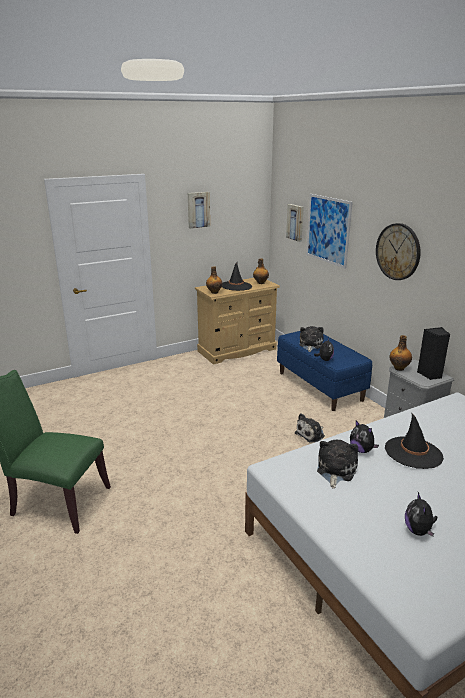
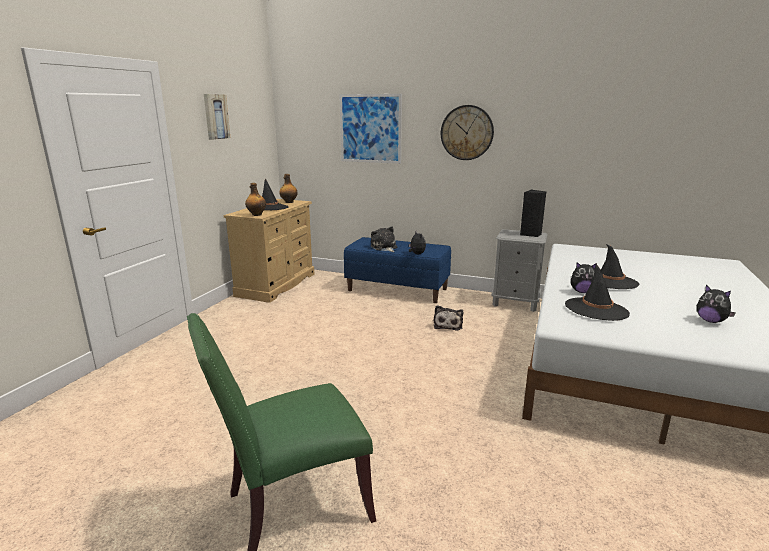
camera: 40 degrees left, 5 degrees down
picture [286,204,304,242] -> none
plush toy [317,439,358,489] -> black hat [565,264,630,321]
bottle [389,335,412,371] -> none

